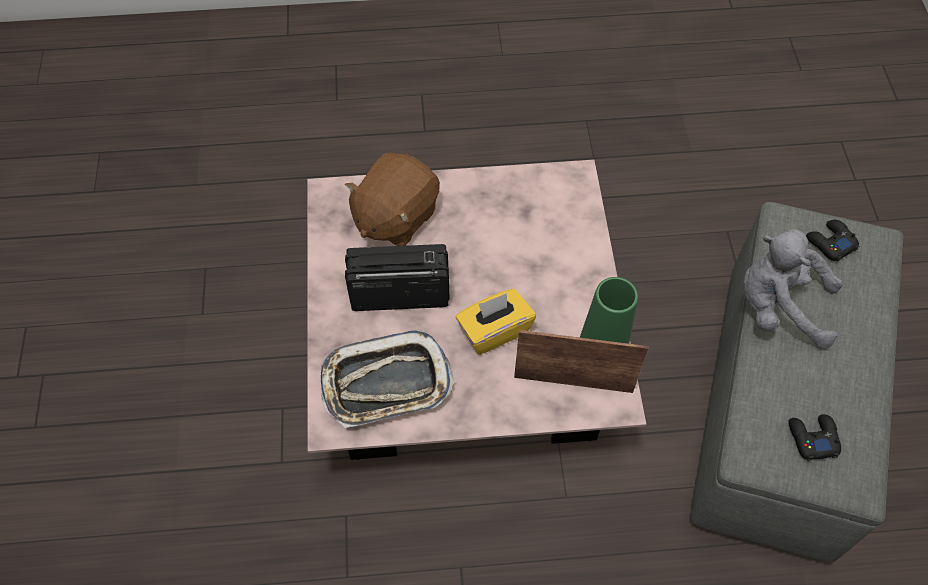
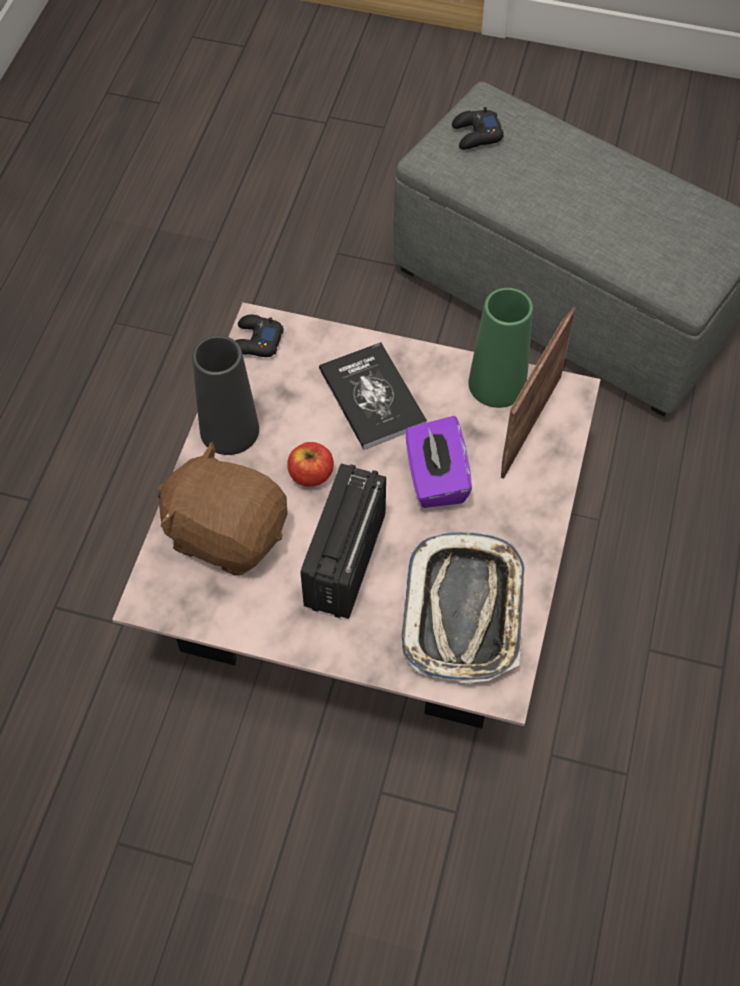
camera: 70 degrees left, 0 degrees up
brown plush toy [345,152,440,246] -> brown plush toy turned 150 degrees clockwise [158,442,288,576]
yellow tissue box [456,289,536,355] -> purple tissue box [406,416,472,508]
grey plush toy [744,229,843,349] -> none
black game controller [788,414,841,461] -> black game controller moved to [235,315,284,357]
none -> black vase [192,335,259,455]
none -> apple [287,442,334,487]
none -> book [319,342,427,450]

